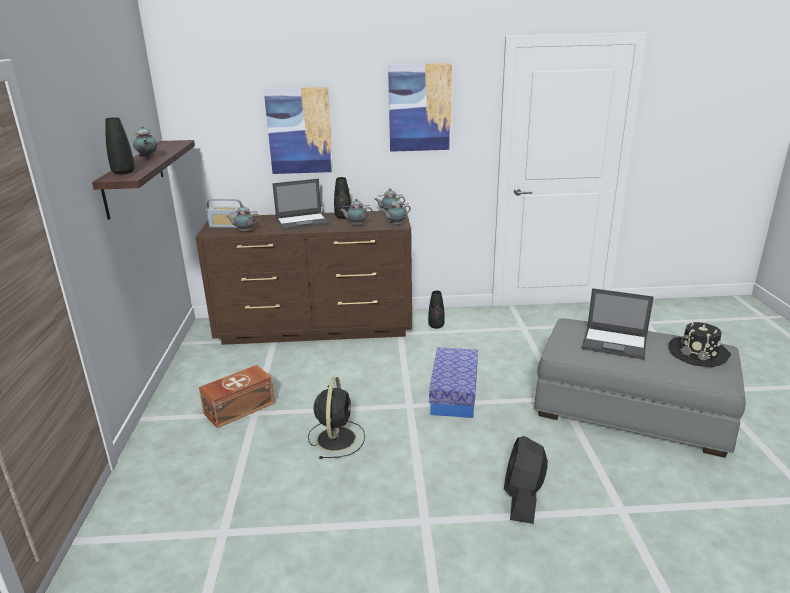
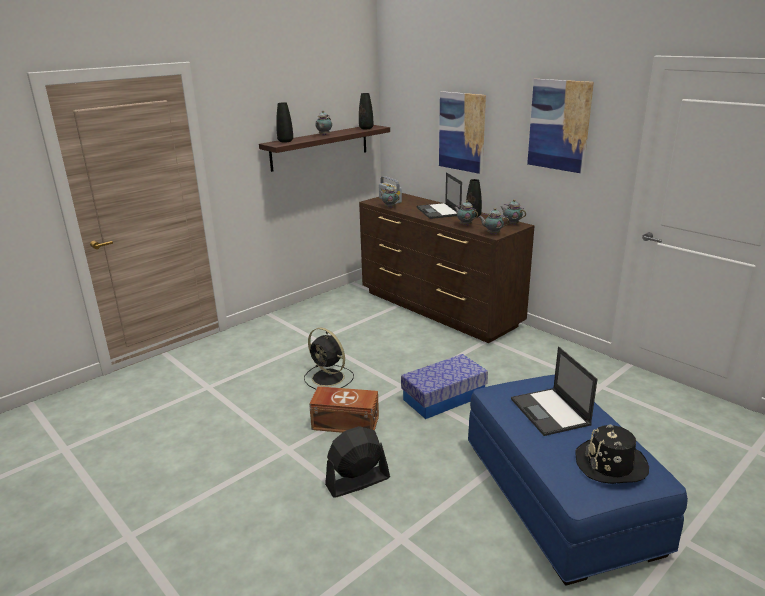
camera: 50 degrees right, 0 degrees up
brown storage box [199,365,275,428] -> brown storage box moved to [309,386,379,433]
laptop [272,179,330,231] -> laptop turned 45 degrees clockwise [417,172,462,219]
black fan [308,377,365,459] -> black fan turned 75 degrees clockwise [304,328,354,389]
black vase [428,291,445,329] -> black vase moved to [359,93,373,129]
grey ottoman [534,318,746,458] -> blue ottoman [468,375,688,585]

